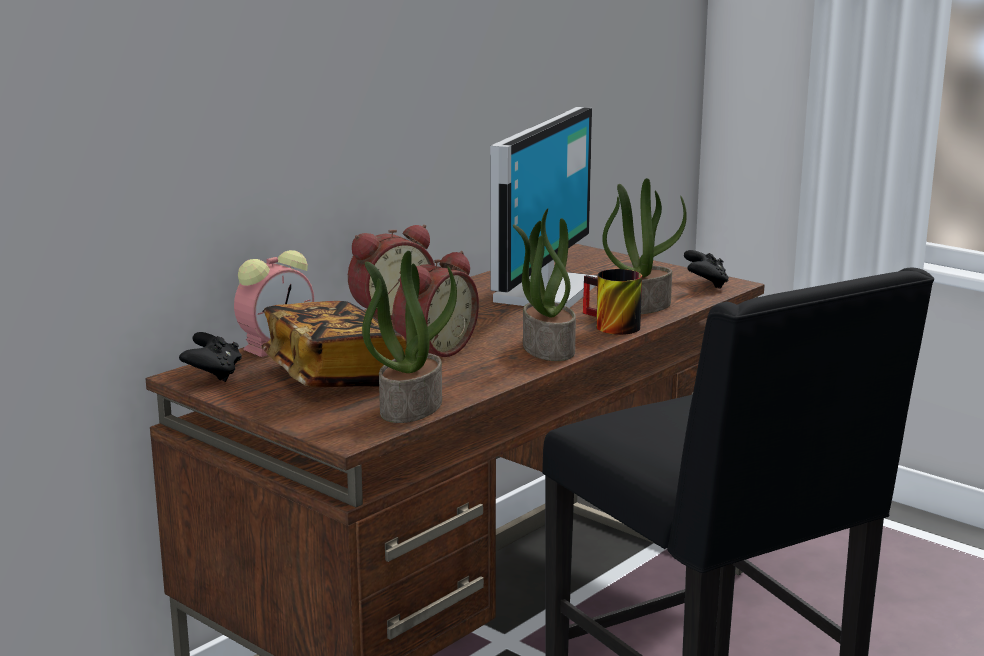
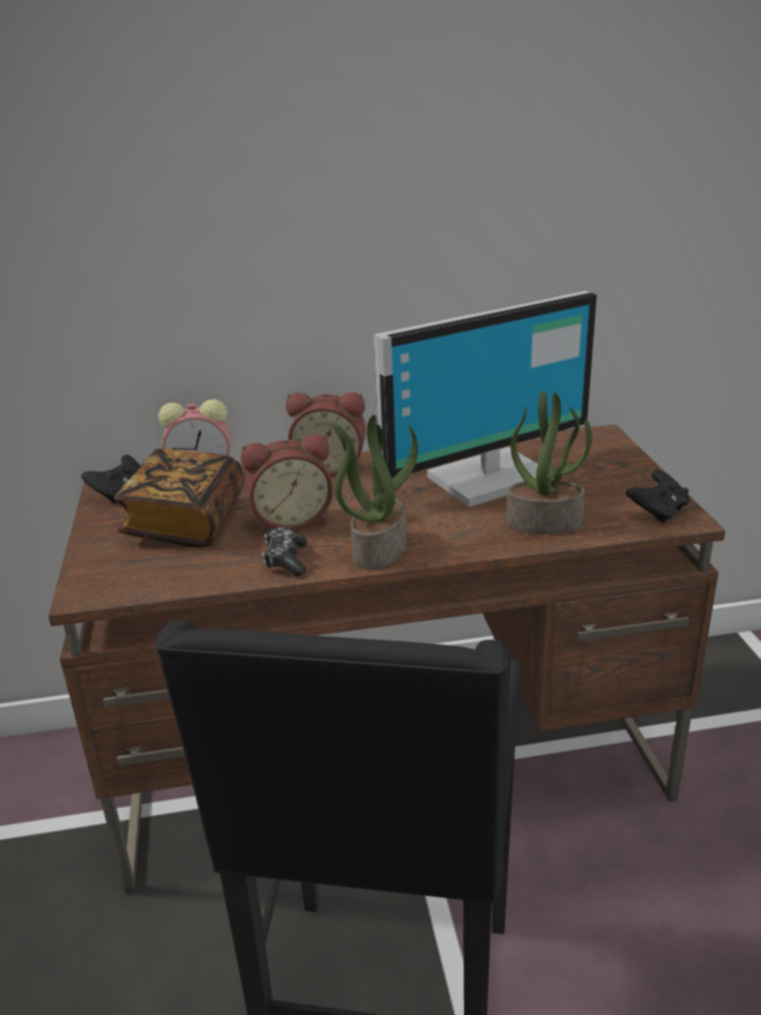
camera: 40 degrees right, 10 degrees up
potted plant [362,251,457,423] -> none
mug [583,269,642,335] -> none
none -> game controller [262,527,307,576]

